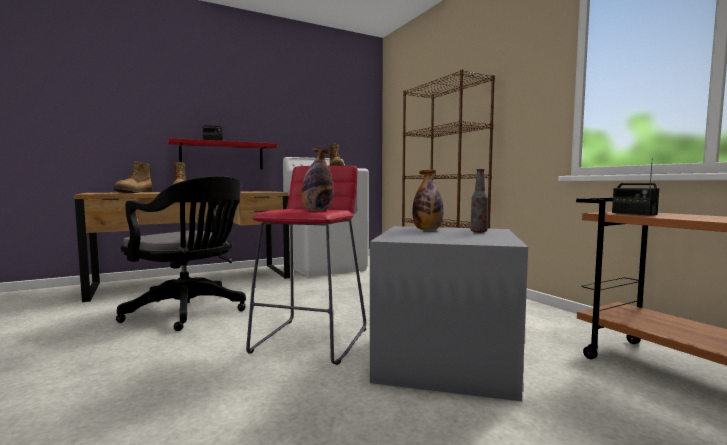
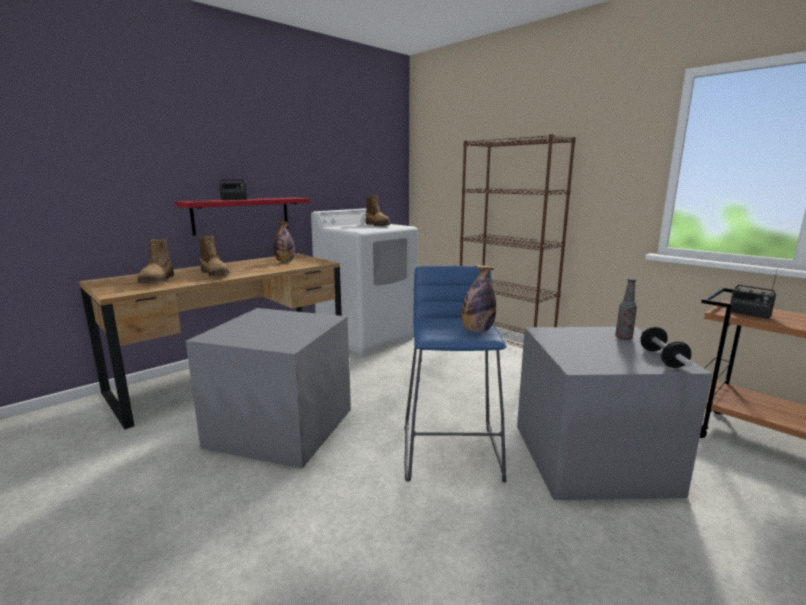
camera: 15 degrees left, 10 degrees up
black office chair [116,176,246,331] -> grey storage box [186,308,351,468]
red stool [246,165,366,365] -> blue stool [404,266,507,482]
bottle [412,170,444,230] -> bottle moved to [274,221,295,262]
none -> dumbbell [640,327,693,368]

